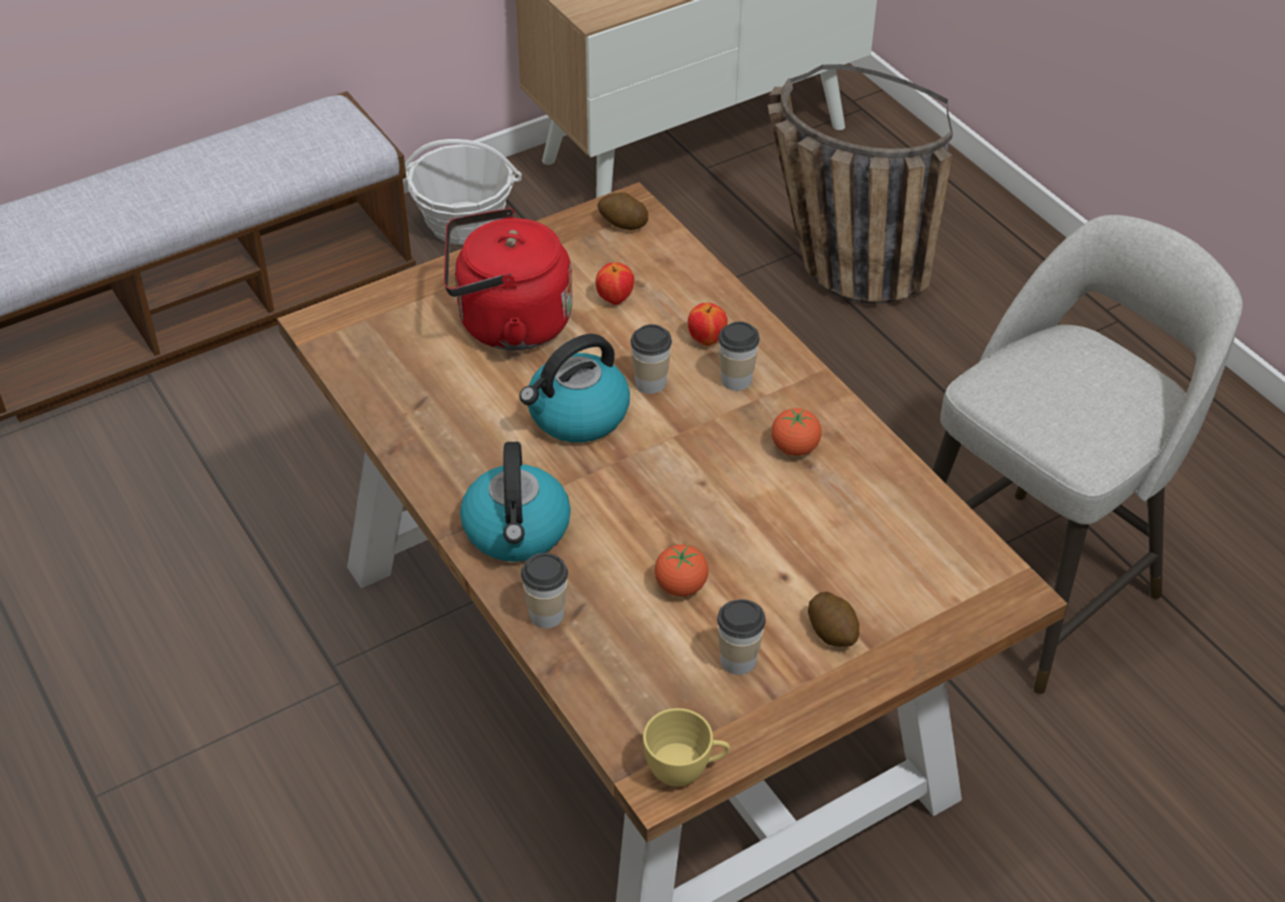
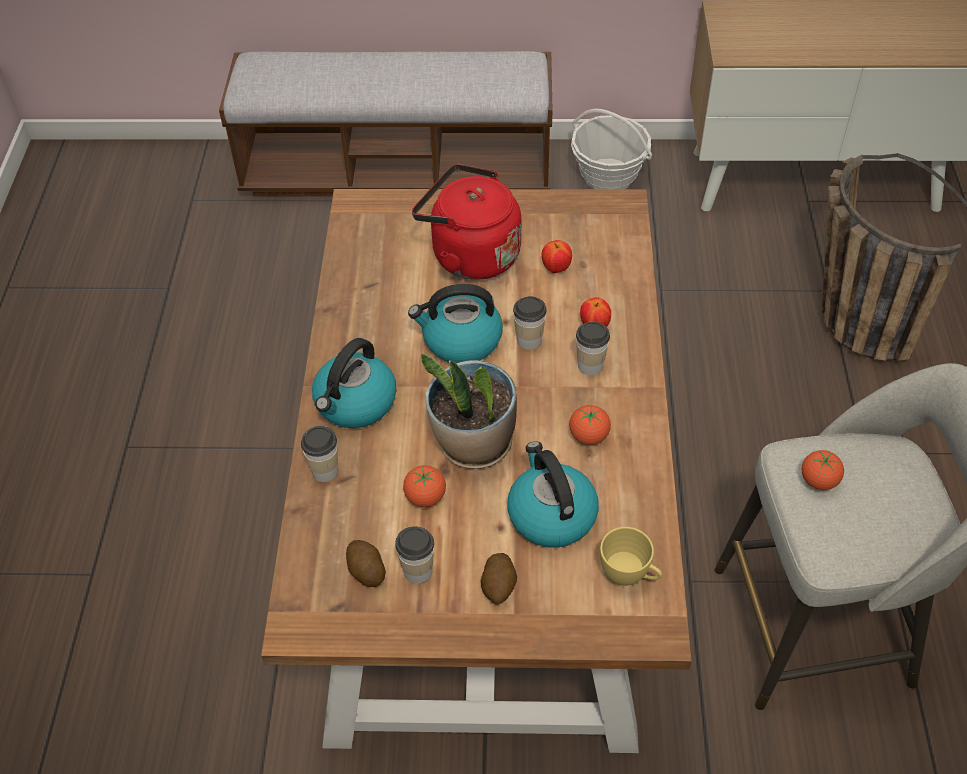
camera: 35 degrees right, 5 degrees up
potato [597,192,648,230] -> potato moved to [346,540,386,587]
yellow cup [643,708,730,787] -> yellow cup moved to [600,527,662,586]
none -> potted plant [421,354,517,469]
none -> kettle [507,441,599,548]
none -> tomato [802,450,844,490]

